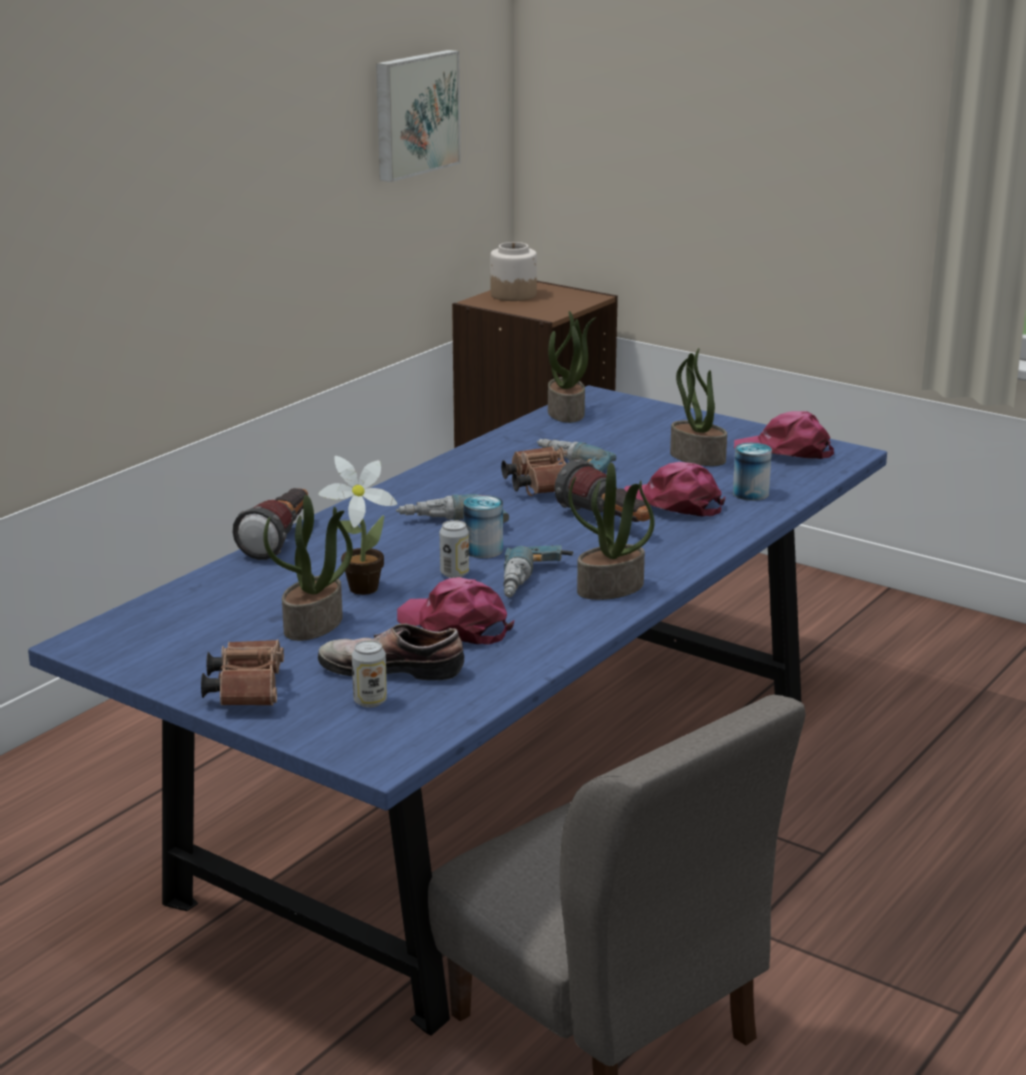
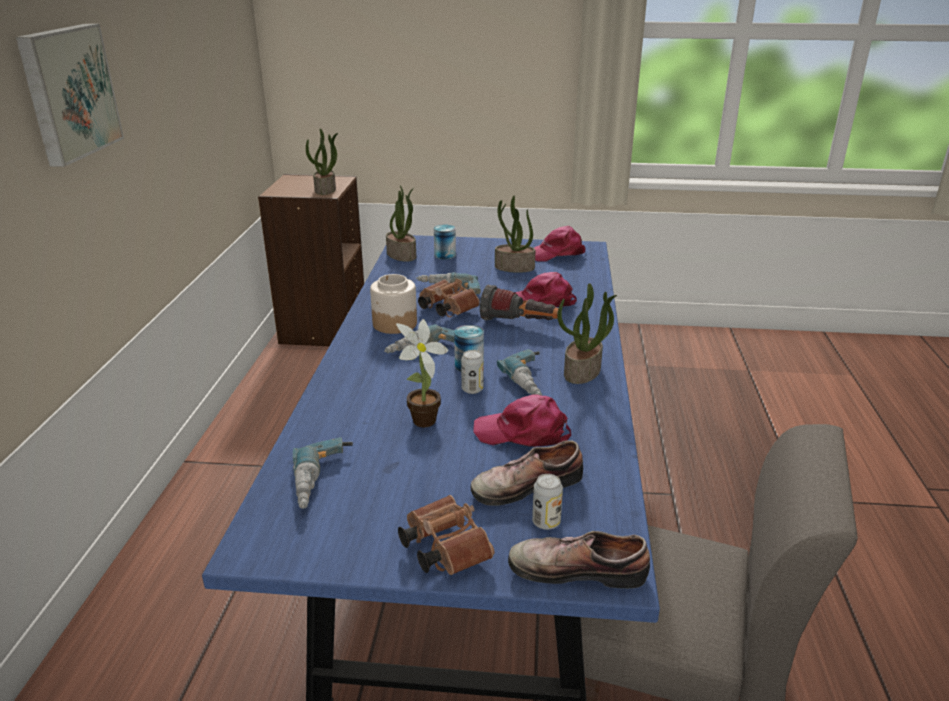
camera: 30 degrees left, 5 degrees up
flashlight [232,488,308,560] -> none
potted plant [263,495,353,641] -> potted plant moved to [306,128,338,195]
picture [376,50,461,182] -> picture moved to [16,23,124,167]
jar [490,242,537,301] -> jar moved to [370,274,417,334]
can [733,443,772,501] -> can moved to [434,225,456,260]
none -> power drill [293,437,353,509]
none -> shoe [508,531,650,589]

